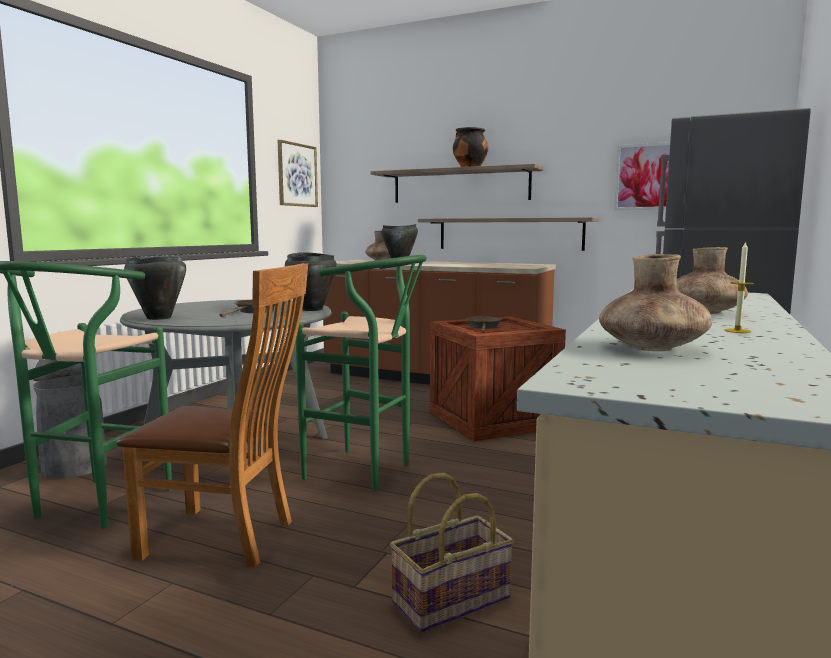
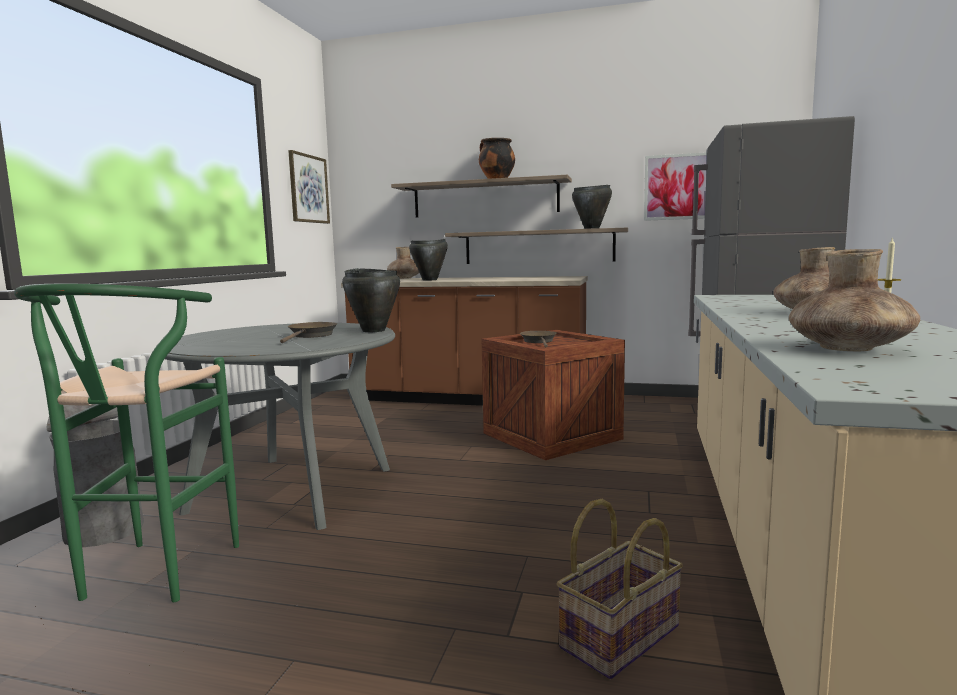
camera: 10 degrees left, 0 degrees up
brown chair [117,263,308,567] -> none
black cooking pot [124,256,186,320] -> black cooking pot moved to [572,185,612,229]
green stool [296,255,427,491] -> none

